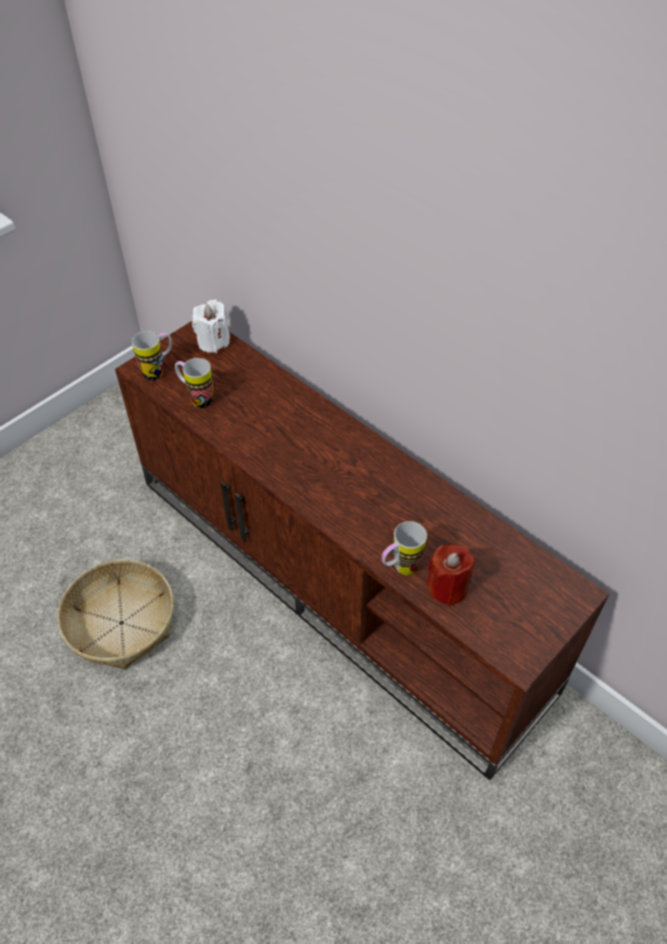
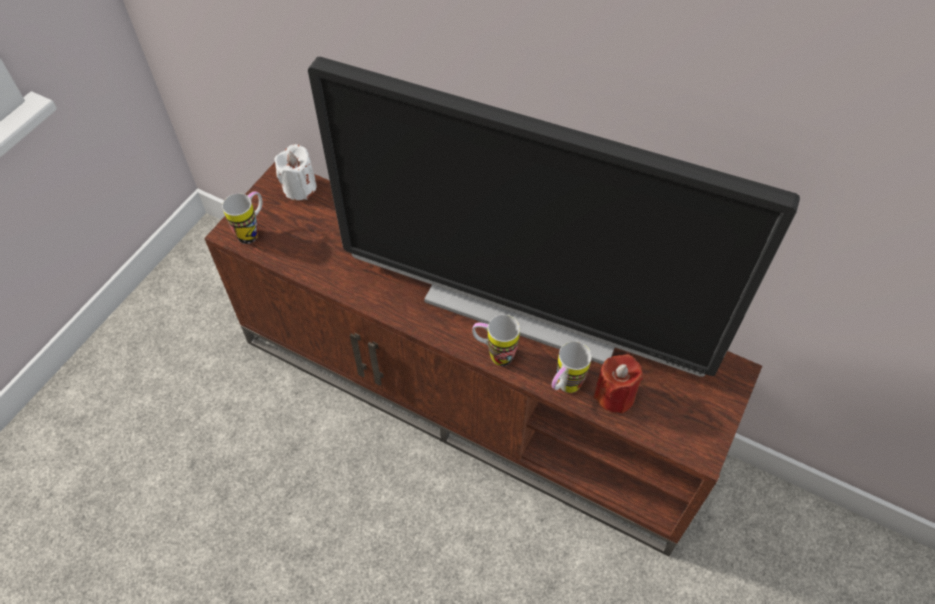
camera: 15 degrees left, 5 degrees up
basket [57,560,174,669] -> none
mug [175,358,213,408] -> mug moved to [472,315,520,366]
none -> television [308,57,800,377]

